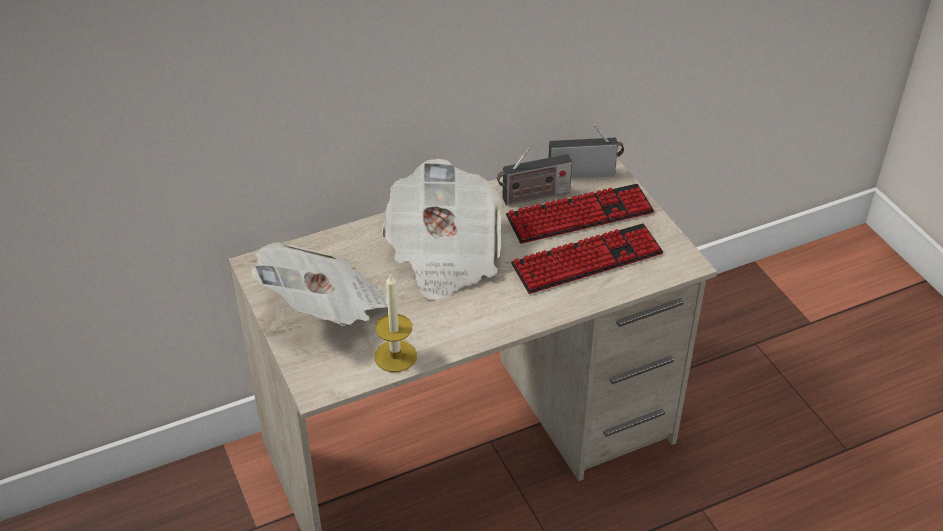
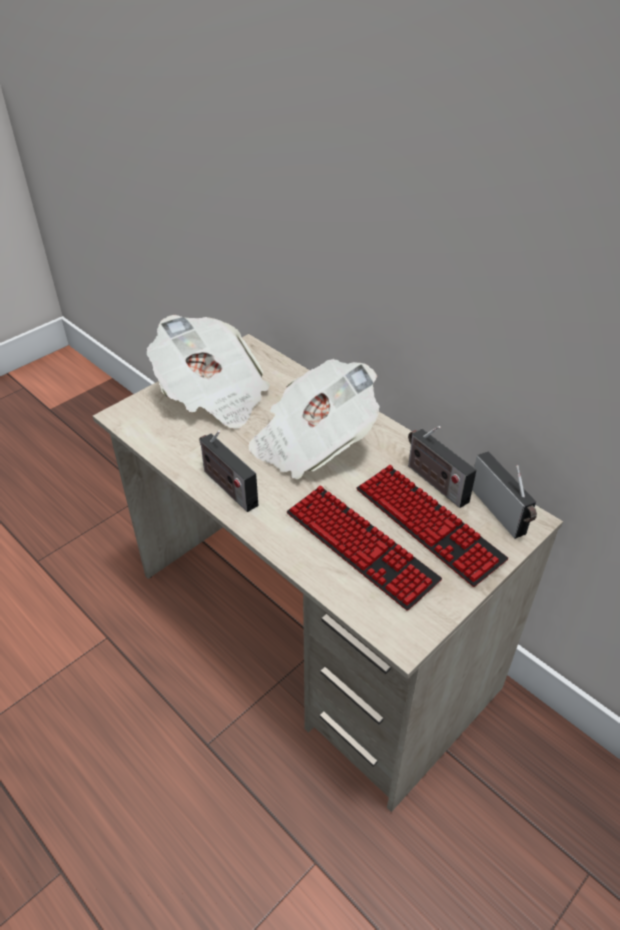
camera: 70 degrees right, 0 degrees up
candle [374,273,417,372] -> none
none -> radio [199,430,258,512]

